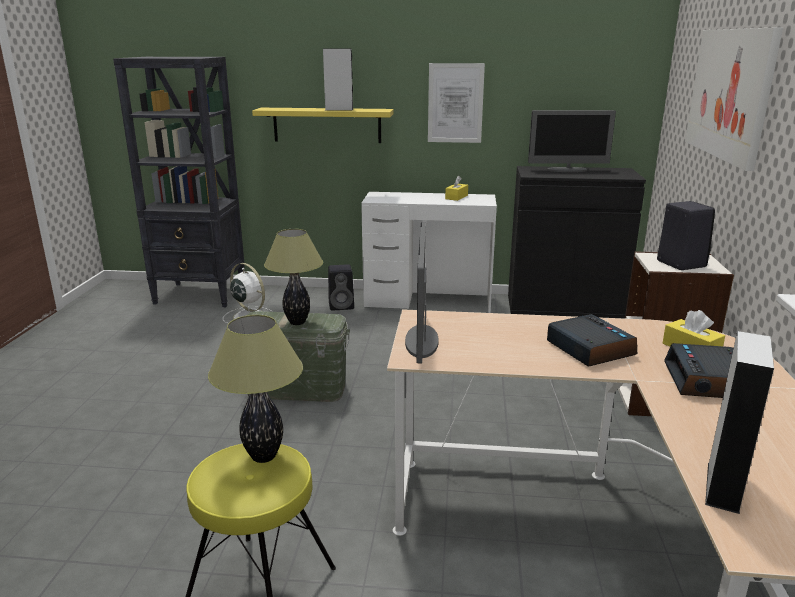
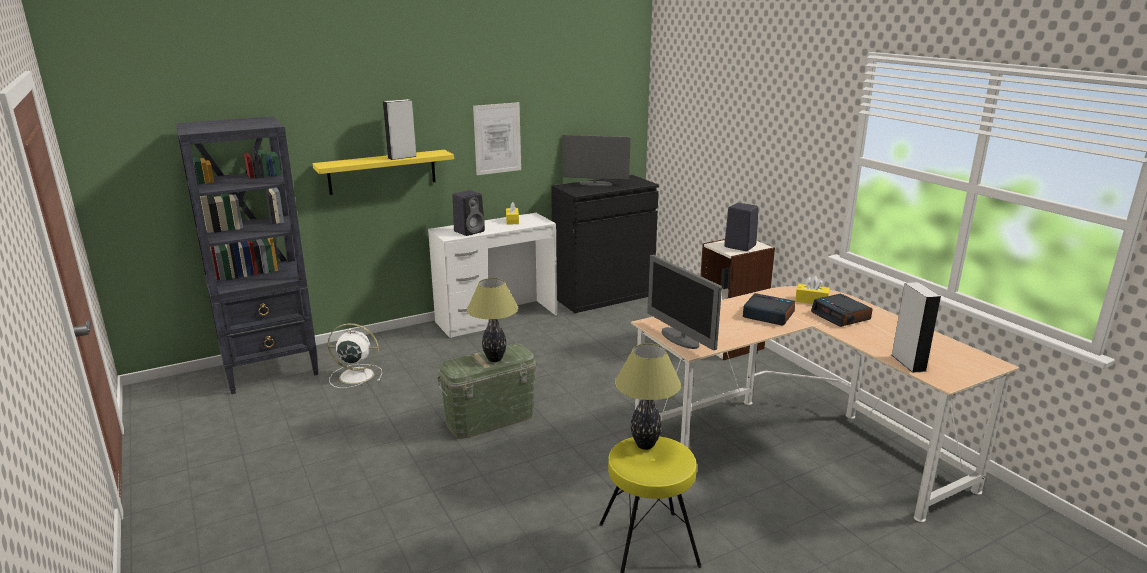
camera: 35 degrees left, 0 degrees up
black speaker [328,264,354,311] -> black speaker moved to [453,190,485,236]
monitor [528,110,616,172] -> monitor turned 135 degrees counterclockwise [562,135,630,186]
picture [685,28,783,171] -> none

